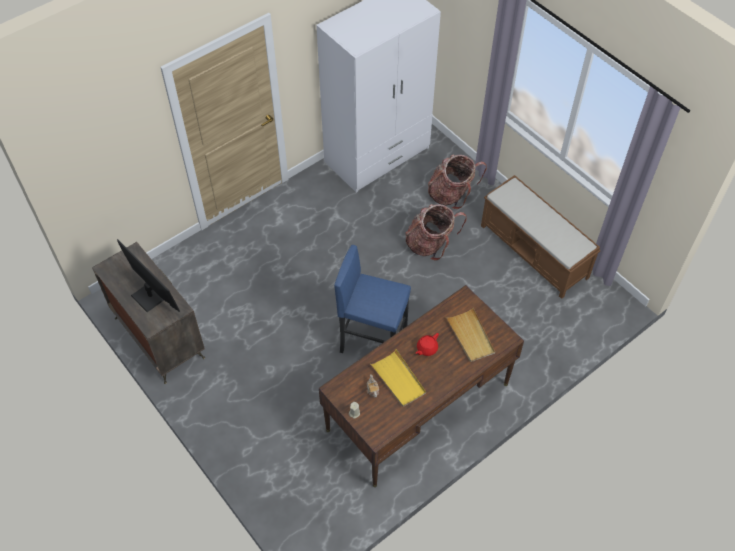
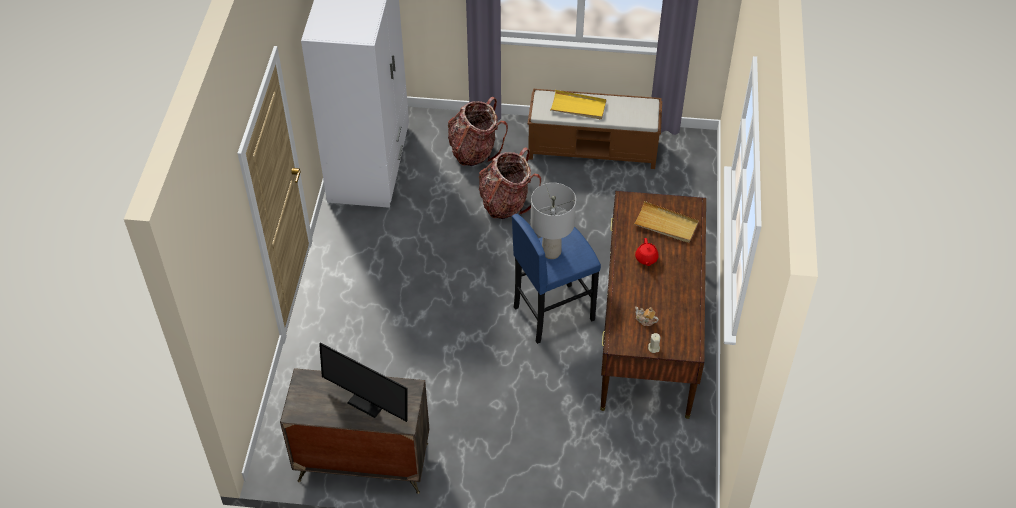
camera: 45 degrees left, 5 degrees down
monitor [117,239,180,312] -> monitor turned 150 degrees counterclockwise [319,342,407,422]
yellow tray [371,349,426,407] -> yellow tray moved to [550,90,606,119]
none -> grey table lamp [531,183,576,259]

